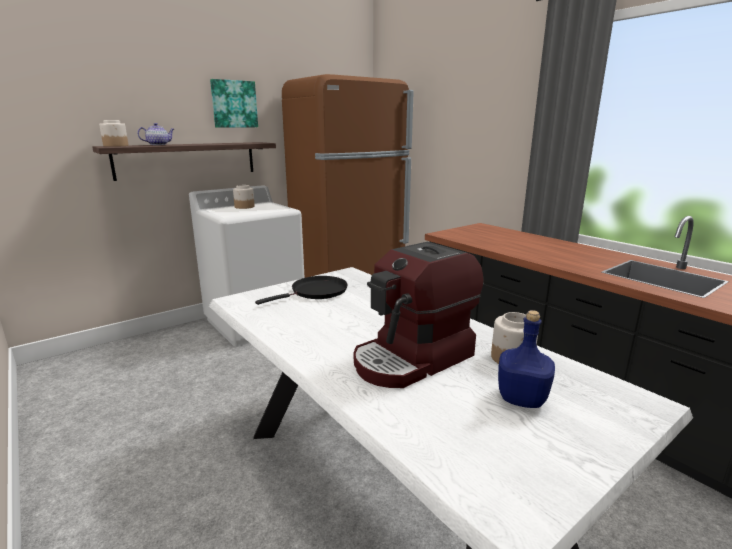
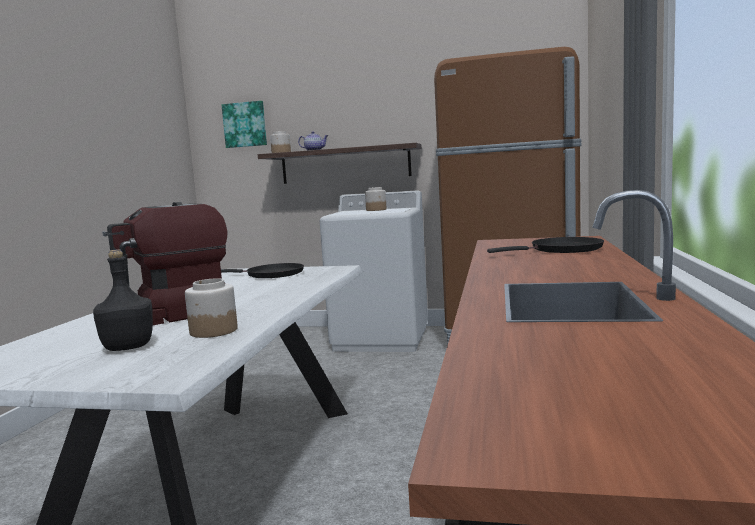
camera: 50 degrees right, 10 degrees down
picture [210,79,258,128] -> picture moved to [222,101,267,148]
coffee machine [354,241,483,388] -> coffee machine turned 45 degrees counterclockwise [102,202,227,325]
blue bottle [498,310,555,408] -> black bottle [93,249,153,351]
none -> black frying pan [487,237,604,253]

